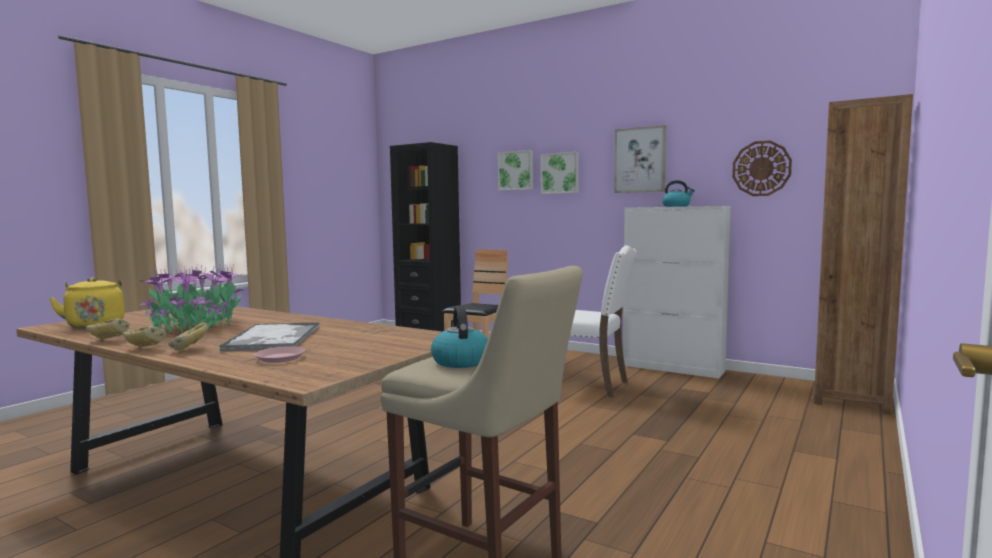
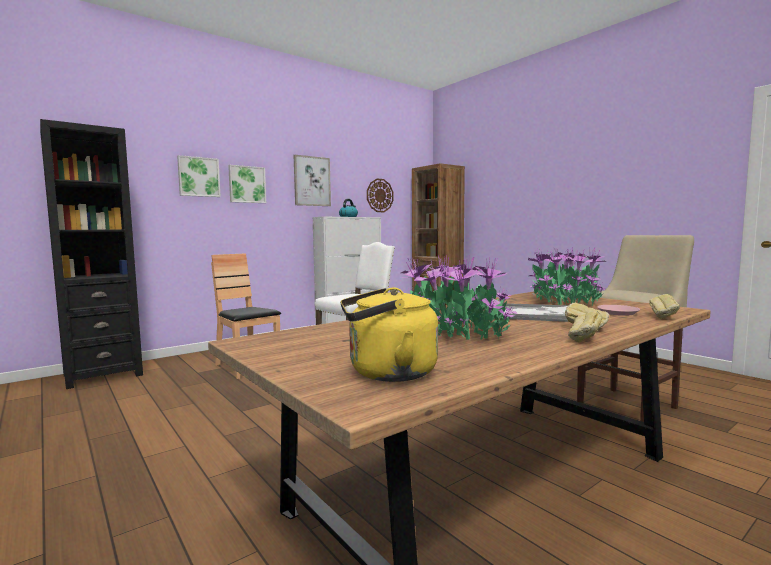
camera: 70 degrees left, 0 degrees up
bread [86,318,130,340] -> bread moved to [649,294,680,319]
kettle [431,305,488,368] -> none
none -> potted plant [528,247,607,305]

